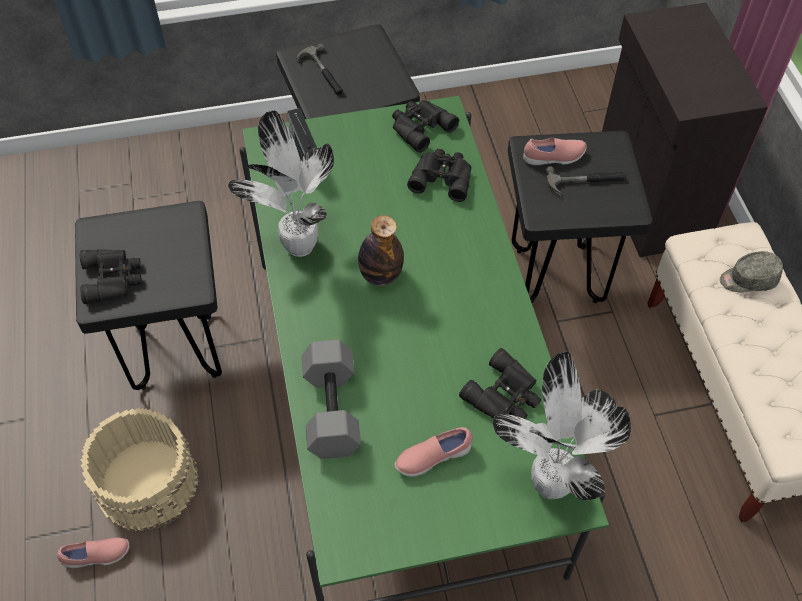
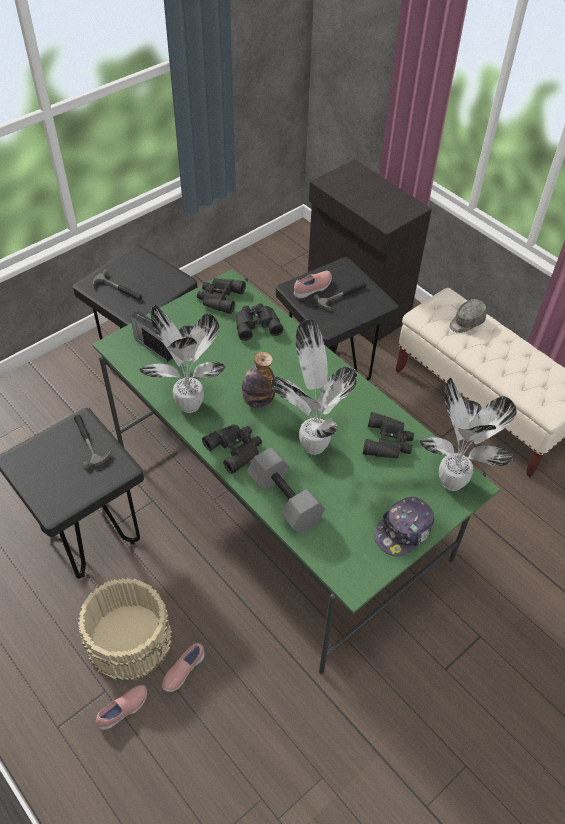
camera: 30 degrees left, 5 degrees down
black binoculars [80,249,142,304] -> black binoculars moved to [202,425,262,474]
pink shoe [395,427,473,477] -> pink shoe moved to [162,643,205,692]
none -> hammer [74,414,112,469]
none -> potted plant [271,319,357,455]
none -> cap [374,497,434,556]

